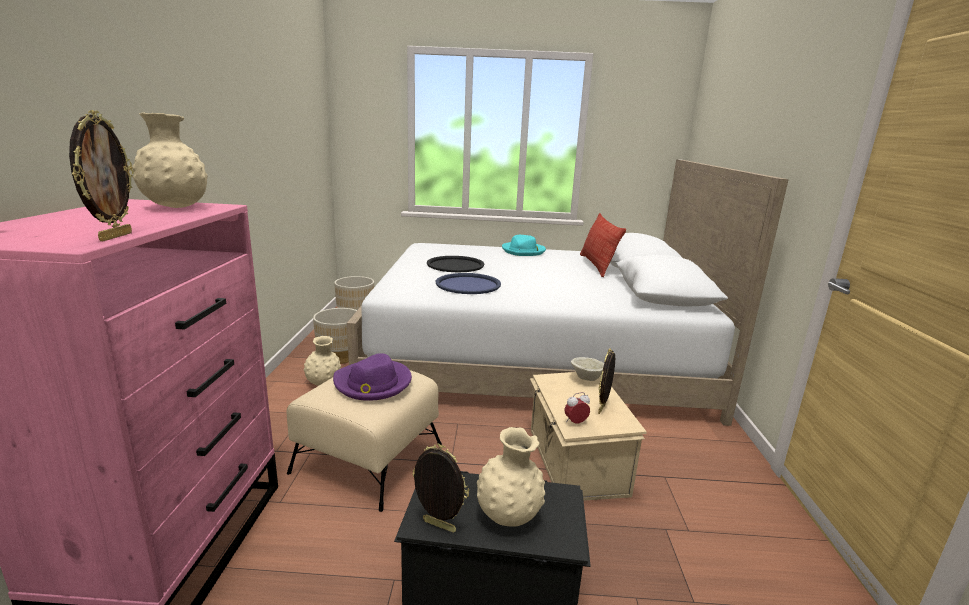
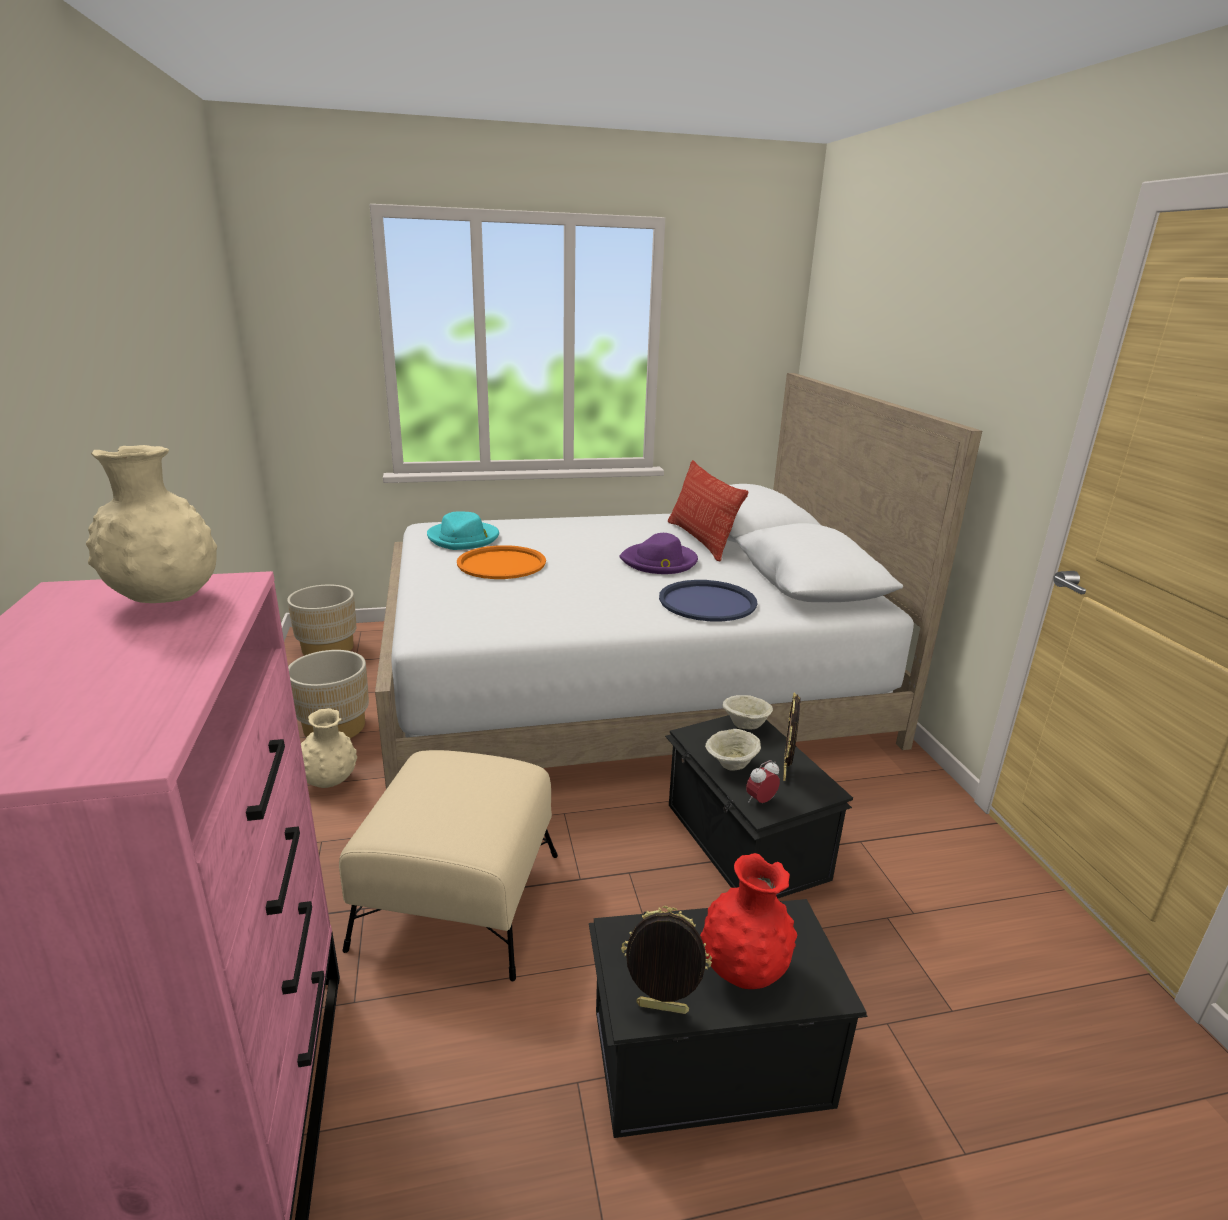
camera: 15 degrees left, 5 degrees up
picture frame [69,110,134,241] -> none
purple hat [333,353,412,401] -> purple hat moved to [620,533,698,574]
black tray [427,256,484,272] -> orange tray [457,545,546,579]
blue tray [436,273,501,294] -> blue tray moved to [659,580,758,621]
beige vase [477,427,545,527] -> red vase [700,853,797,989]
turquoise hat [502,235,546,256] -> turquoise hat moved to [427,512,499,550]
beige storage box [530,372,647,501] -> black storage box [665,715,853,898]
none -> beige bowl [705,729,761,771]

